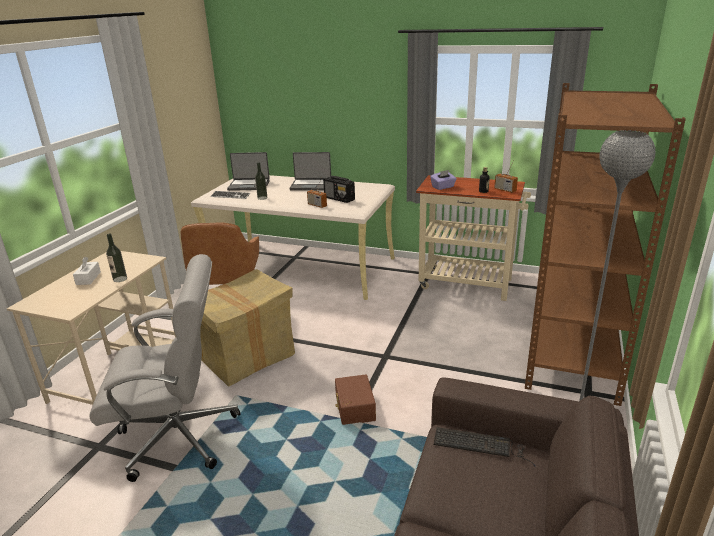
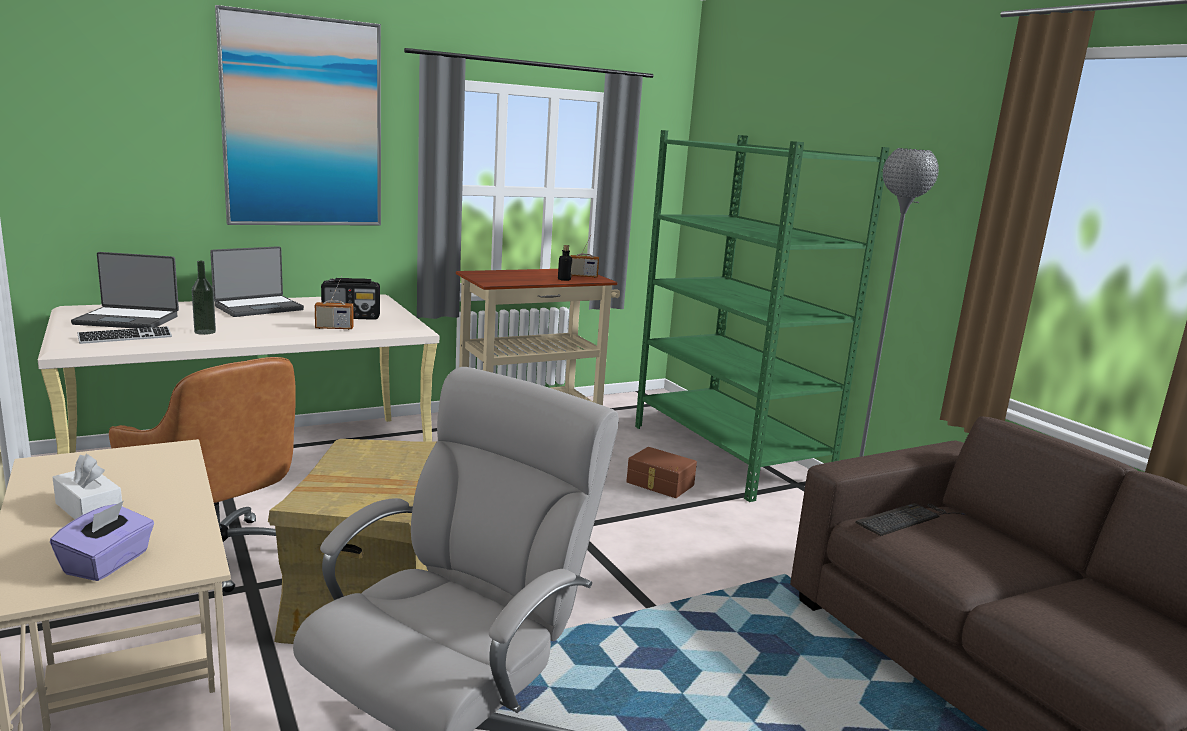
camera: 50 degrees left, 10 degrees down
bottle [106,234,127,282] -> none
laptop [227,152,270,191] -> laptop turned 45 degrees clockwise [71,252,179,328]
brown storage box [335,374,376,425] -> brown storage box moved to [626,447,697,498]
purple tissue box [430,170,456,190] -> purple tissue box moved to [50,501,154,581]
brown bookcase [525,83,686,406] -> green bookcase [635,130,889,502]
none -> picture [215,5,381,225]

